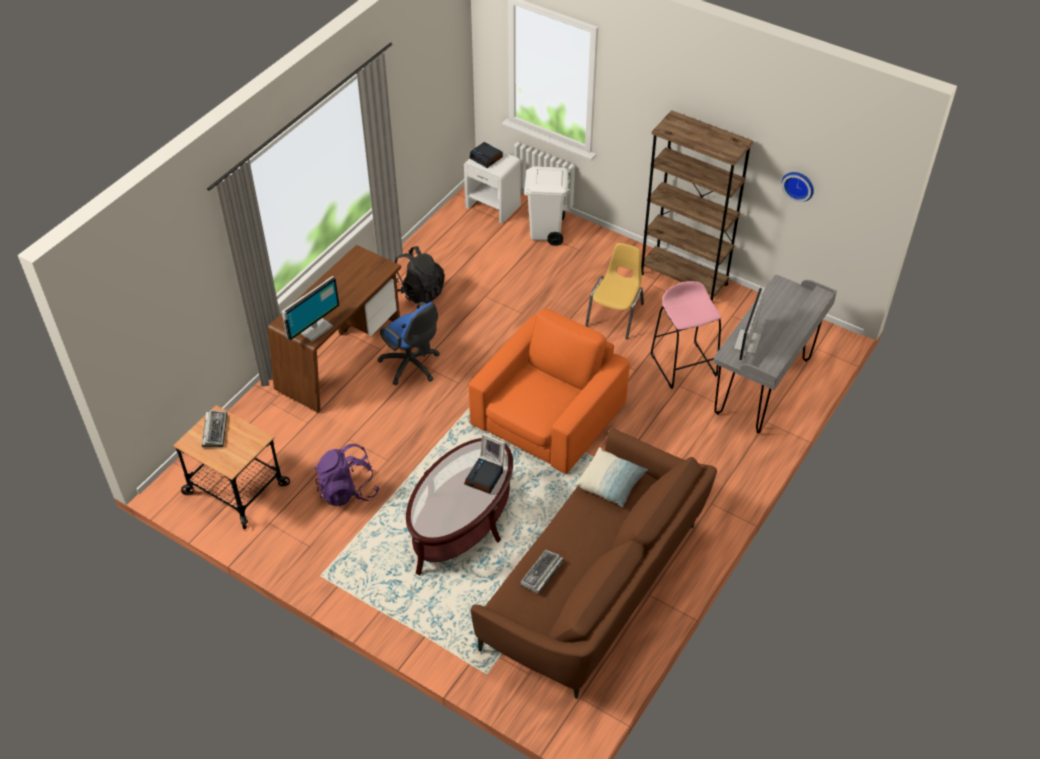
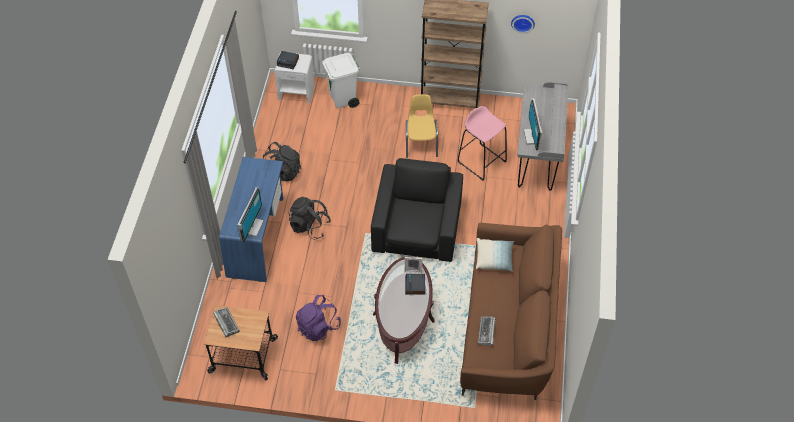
camera: 25 degrees left, 5 degrees up
brown desk [268,245,401,412] -> blue desk [219,157,283,282]
blue office chair [377,302,440,385] -> black backpack [289,197,331,239]
orange armchair [469,309,630,474] -> black armchair [371,158,463,262]

